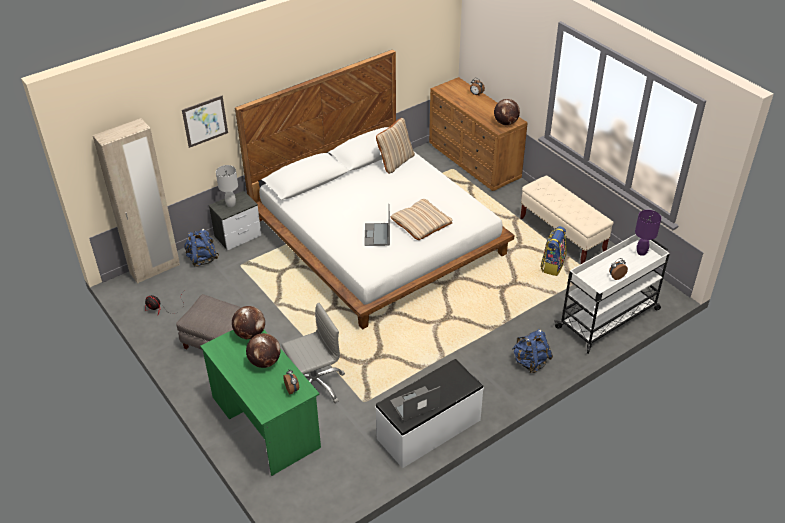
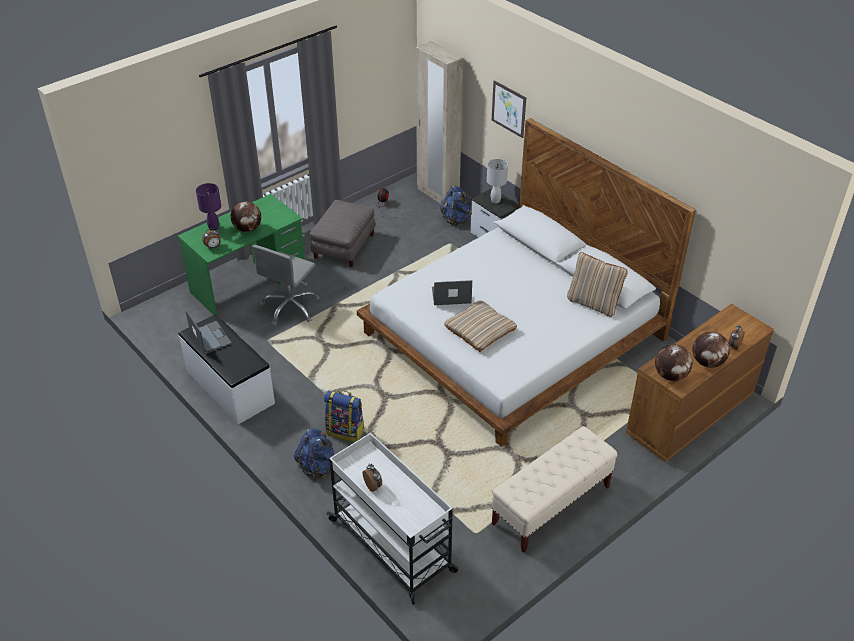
camera: 85 degrees right, 0 degrees up
globe [232,306,265,339] -> globe moved to [692,332,730,368]
grey office chair [281,302,345,404] -> grey office chair turned 60 degrees clockwise [252,245,320,326]
backpack [540,226,567,276] -> backpack moved to [324,390,364,442]
purple table lamp [635,210,661,256] -> purple table lamp moved to [196,183,221,231]

